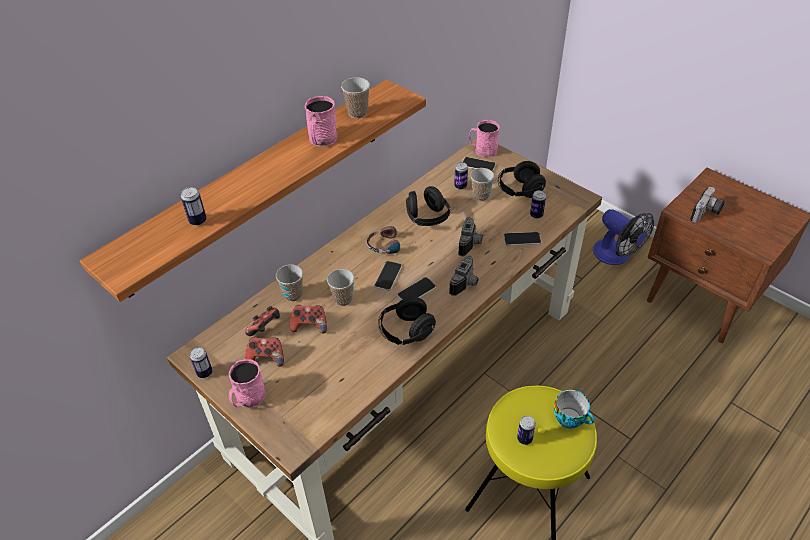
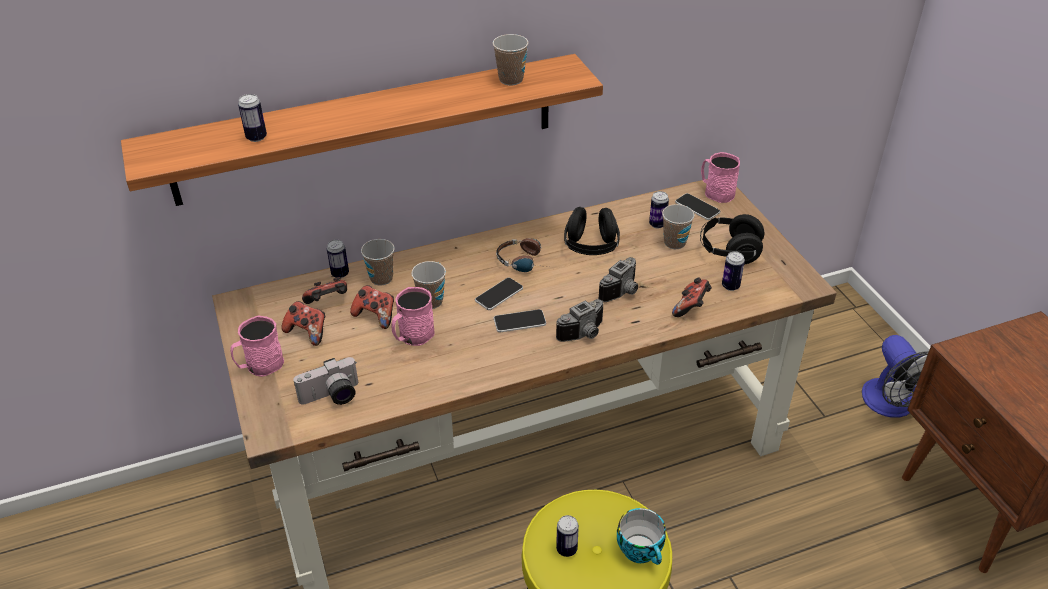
camera: 25 degrees right, 5 degrees down
can [190,347,212,378] -> can moved to [327,240,349,278]
pink mug [305,96,338,147] -> pink mug moved to [391,287,434,346]
black headphones [378,297,436,345] -> none
phone [504,232,541,246] -> game controller [672,277,712,317]
camera [690,187,725,223] -> camera moved to [293,357,358,405]

